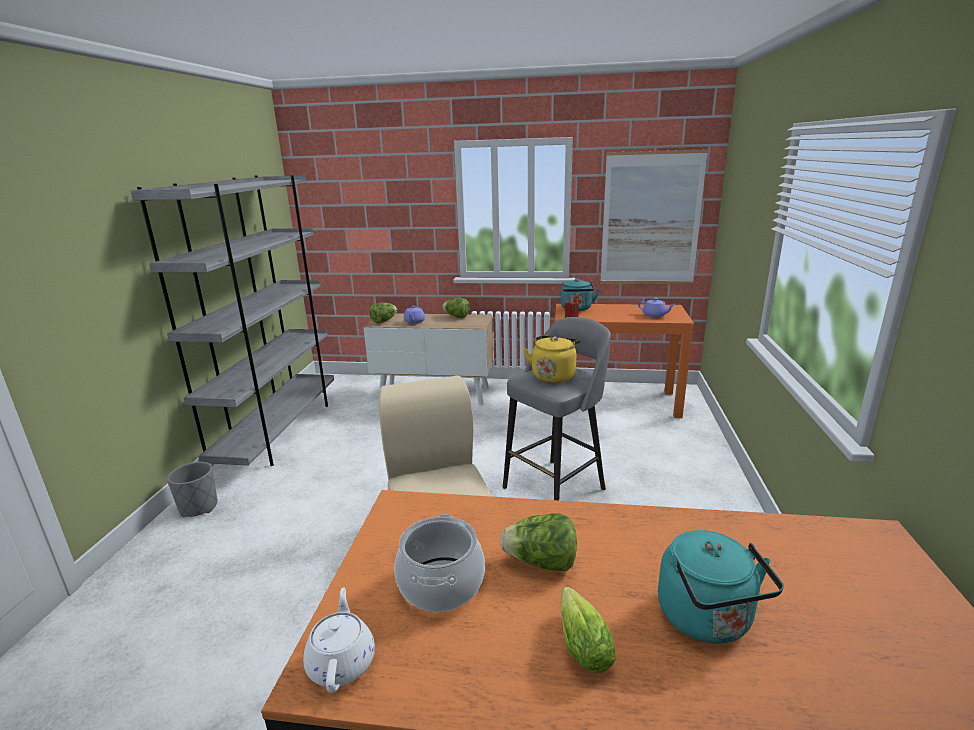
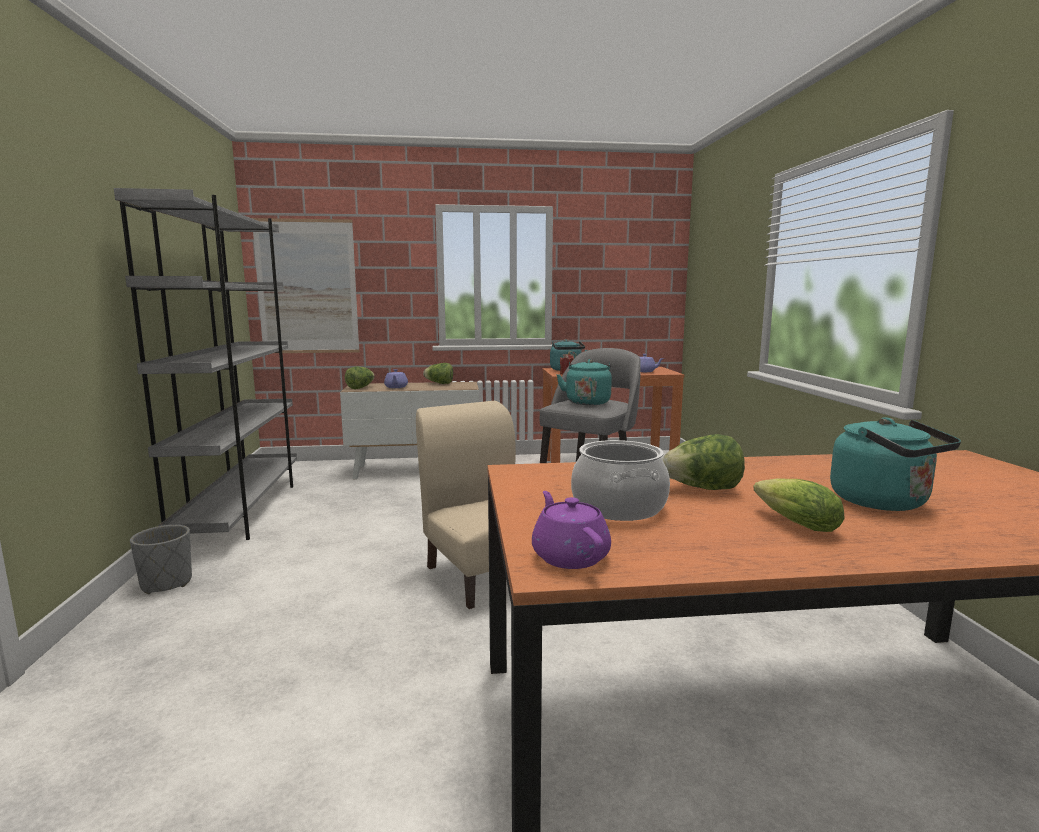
camera: 15 degrees left, 10 degrees down
white teapot [303,587,375,693] -> purple teapot [532,491,611,569]
yellow kettle [524,335,581,383] -> turquoise kettle [556,359,612,405]
picture [600,149,708,284] -> picture moved to [252,218,360,353]

